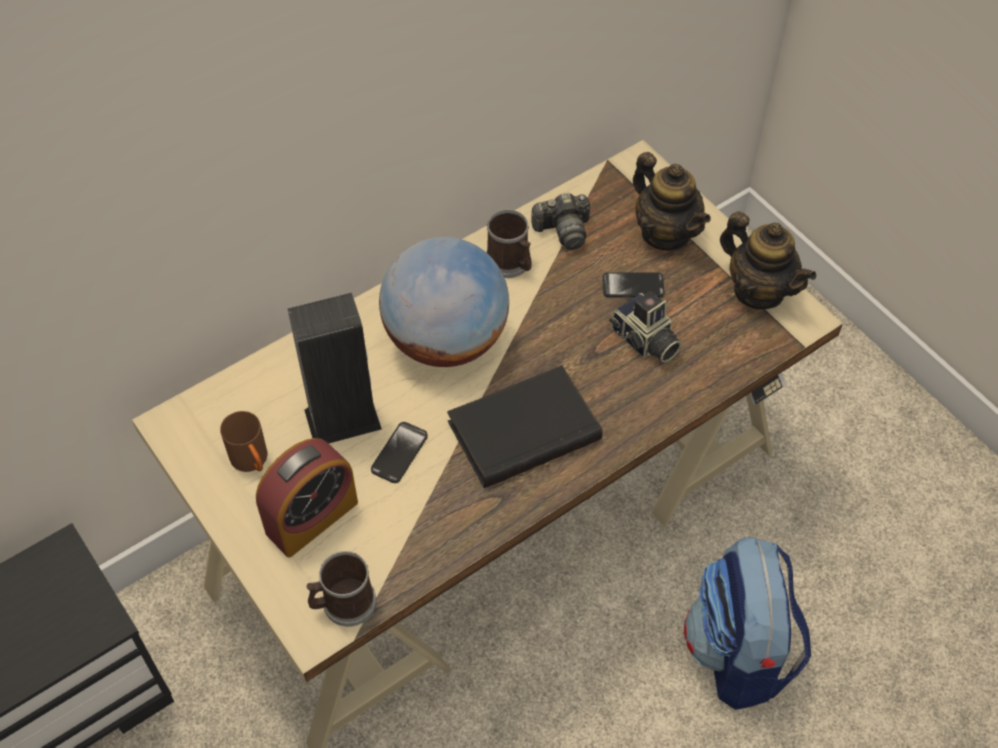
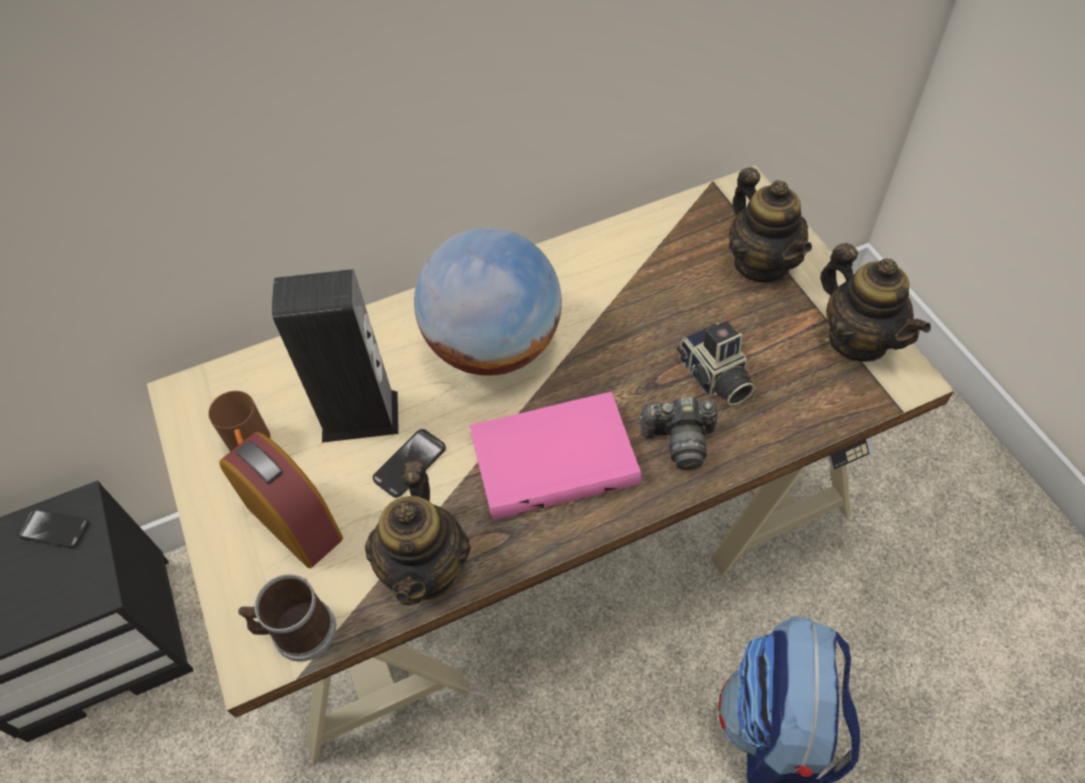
camera: 15 degrees right, 0 degrees up
alarm clock [256,438,358,558] -> alarm clock turned 105 degrees counterclockwise [219,432,343,568]
black book [447,365,603,488] -> pink book [470,392,641,520]
mug [486,209,532,278] -> none
camera [531,193,590,250] -> camera moved to [639,397,718,470]
phone [602,272,665,298] -> phone moved to [17,509,89,548]
none -> teapot [365,461,470,605]

